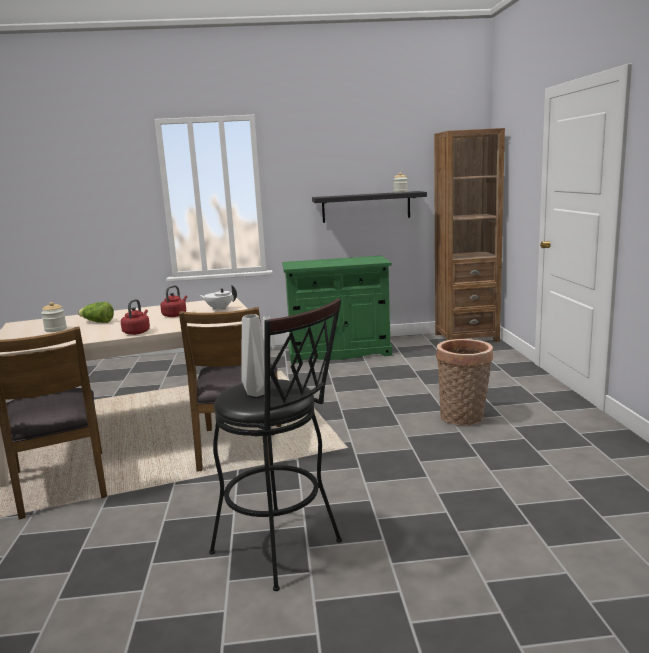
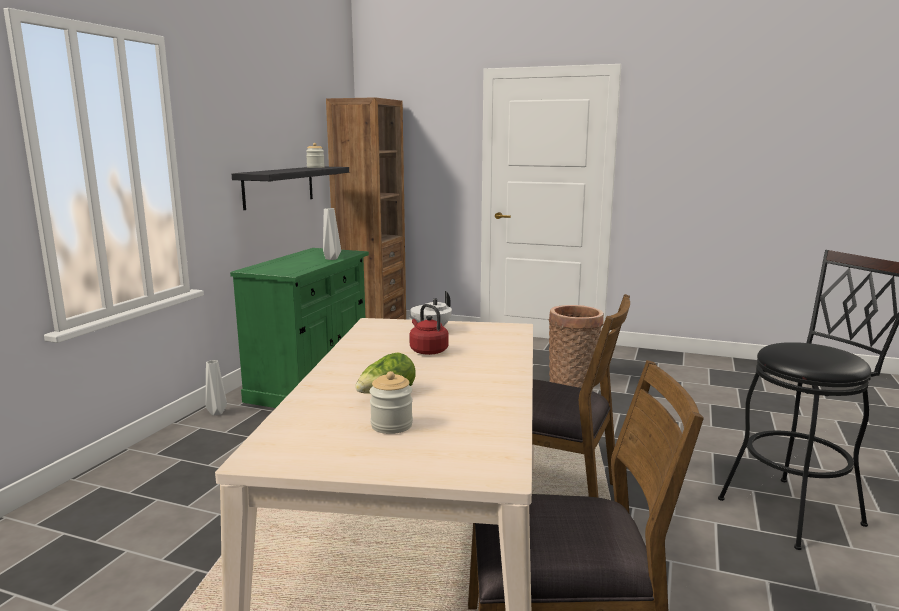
camera: 65 degrees left, 0 degrees up
red kettle [121,299,150,335] -> none
grey vase [241,314,271,397] -> grey vase moved to [323,208,341,260]

